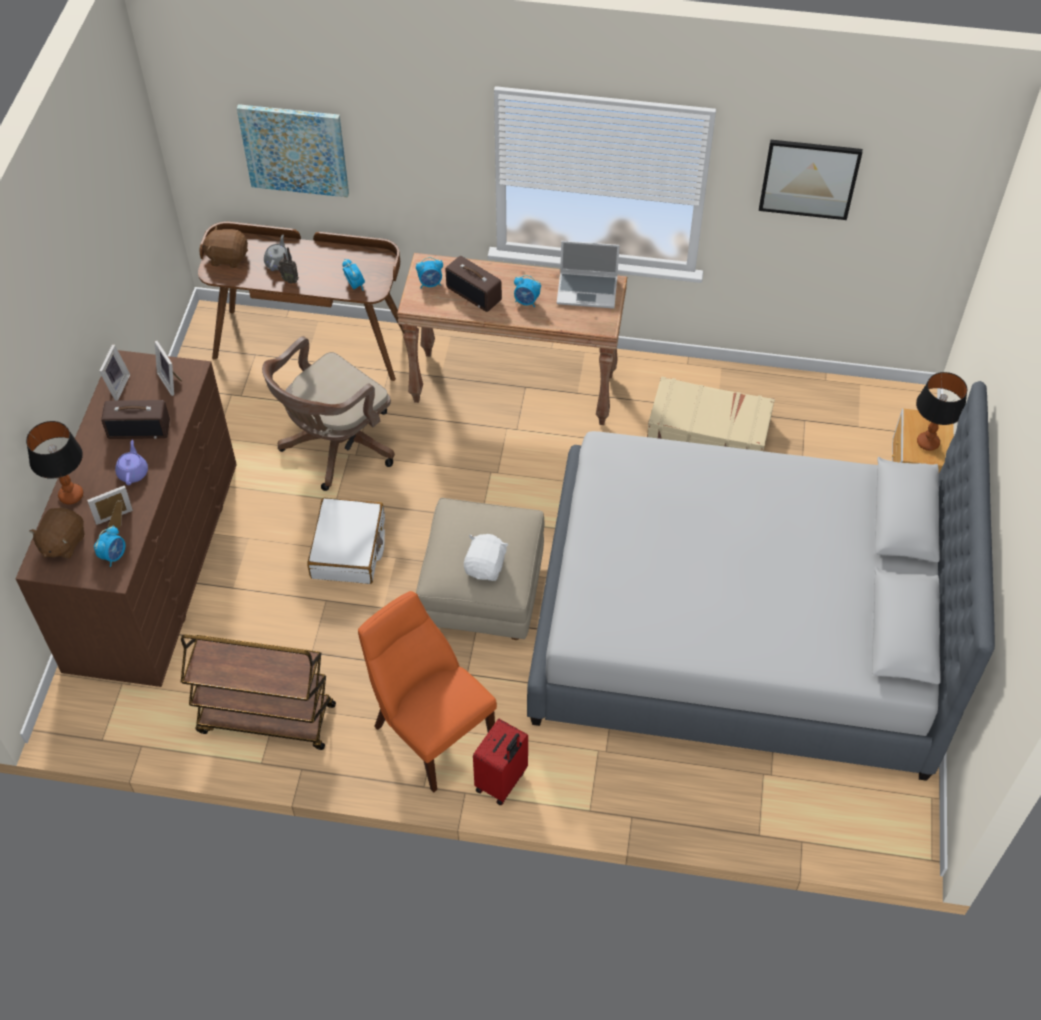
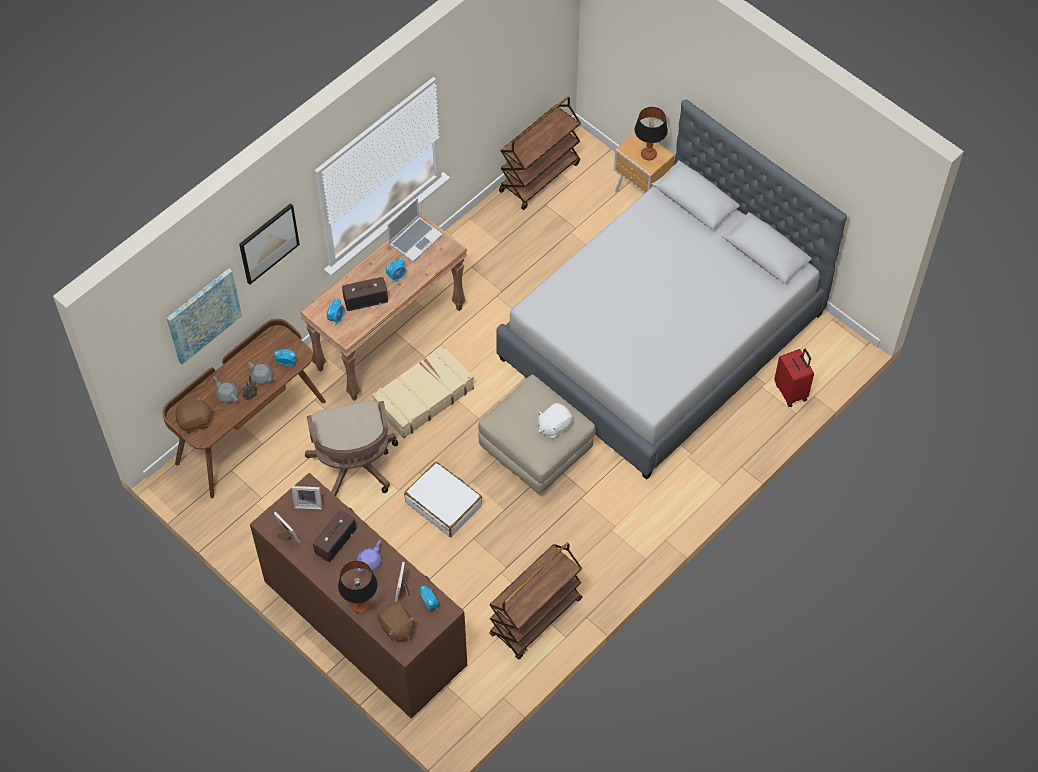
camera: 55 degrees left, 5 degrees up
purple teapot [115,440,148,485] -> purple teapot turned 90 degrees clockwise [357,540,381,572]
brown plush toy [201,226,248,268] -> brown plush toy turned 150 degrees counterclockwise [176,397,214,433]
orange chair [358,591,497,792] -> none
white plush toy [464,534,509,581] -> white plush toy turned 90 degrees counterclockwise [538,403,573,439]
red suitcase [473,719,528,806] -> red suitcase moved to [774,349,814,407]
beige suitcase [647,377,775,451] -> beige suitcase moved to [372,345,474,438]
picture [759,140,863,220] -> picture moved to [239,203,300,285]
none -> grey teapot [248,362,275,385]
none -> brown cart [499,96,581,210]

